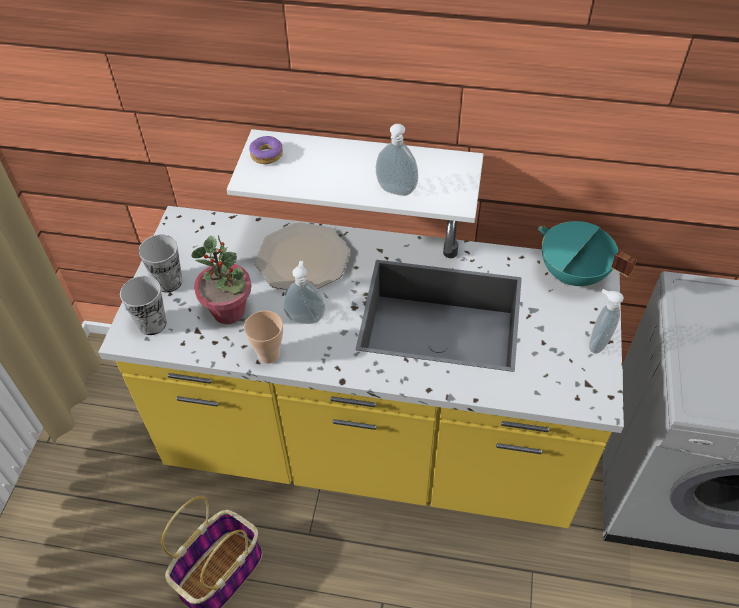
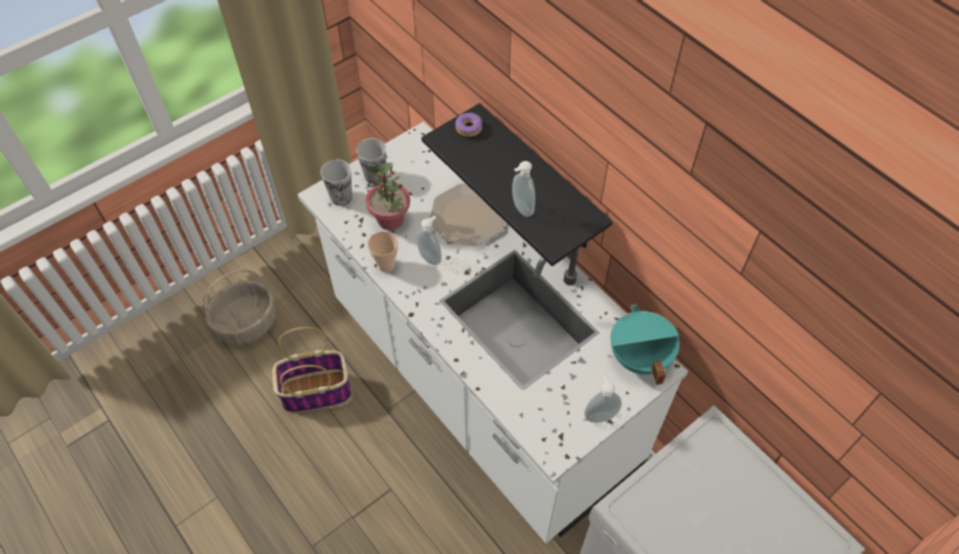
camera: 40 degrees right, 5 degrees up
yellow counter [98,206,624,528] -> white counter [298,121,688,544]
white shelf [227,129,484,223] -> black shelf [421,103,613,266]
none -> basket [203,269,276,345]

